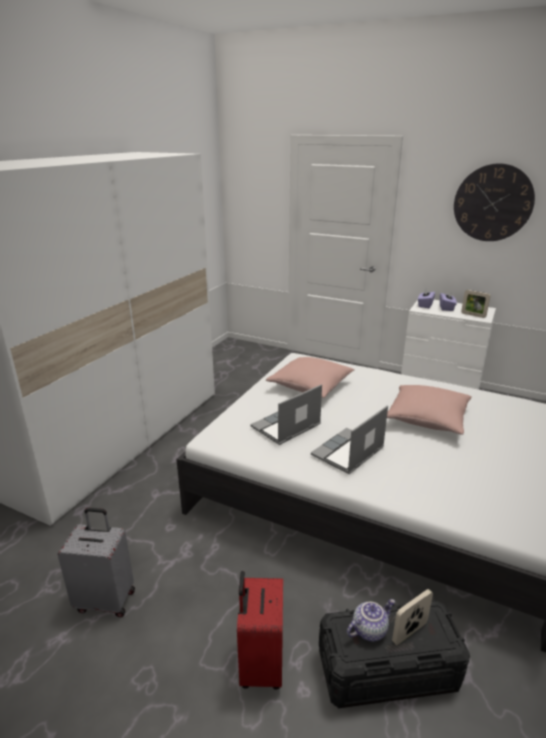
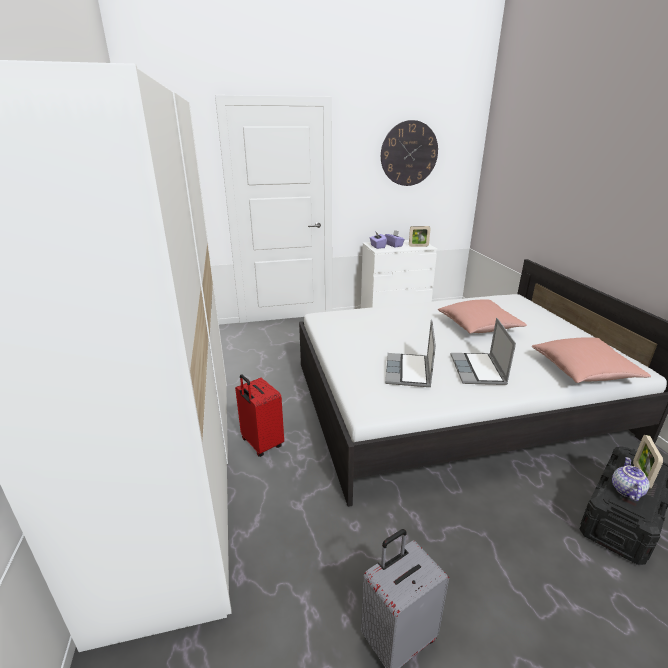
camera: 40 degrees left, 0 degrees up
red suitcase [237,571,283,689] -> red suitcase moved to [235,374,284,457]
pink pillow [266,357,354,398] -> pink pillow moved to [532,338,651,383]

